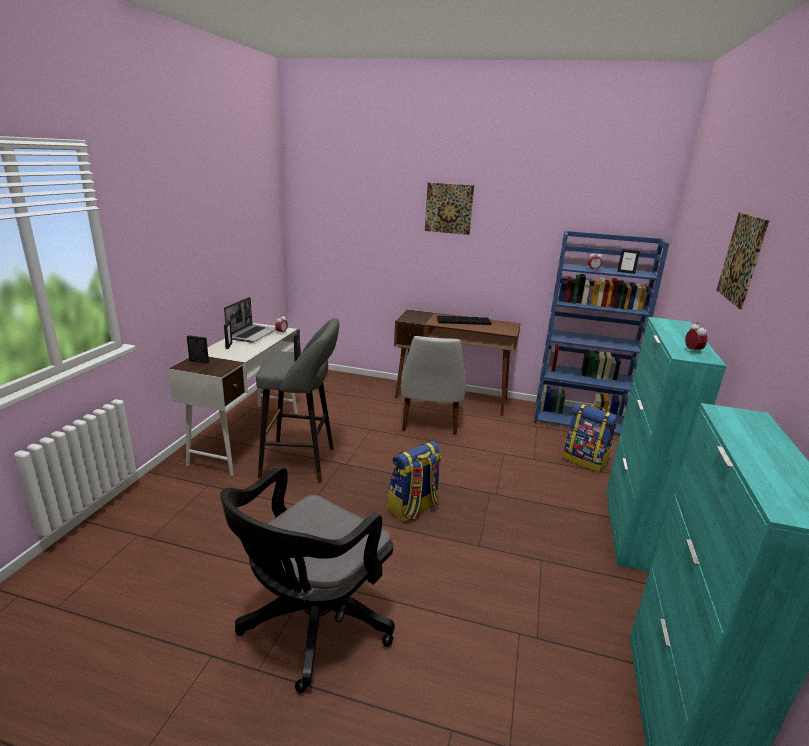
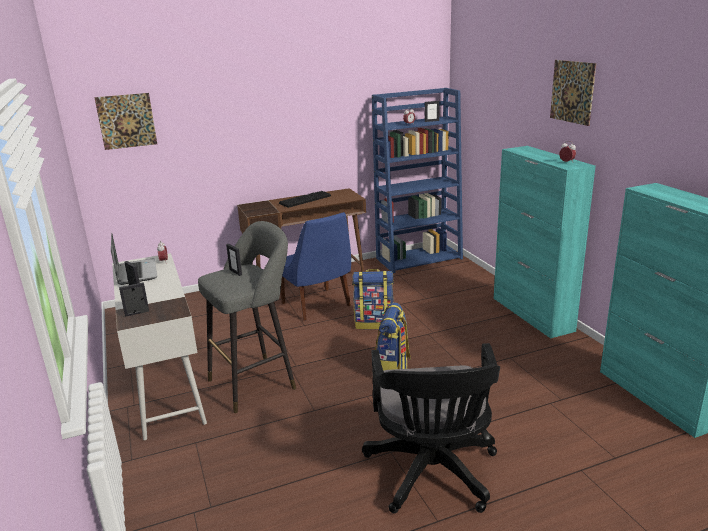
camera: 35 degrees left, 0 degrees up
white chair [401,336,466,435] -> blue chair [280,212,351,321]
picture [425,183,474,235] -> picture moved to [94,93,157,150]
backpack [563,403,617,472] -> backpack moved to [352,269,394,329]

